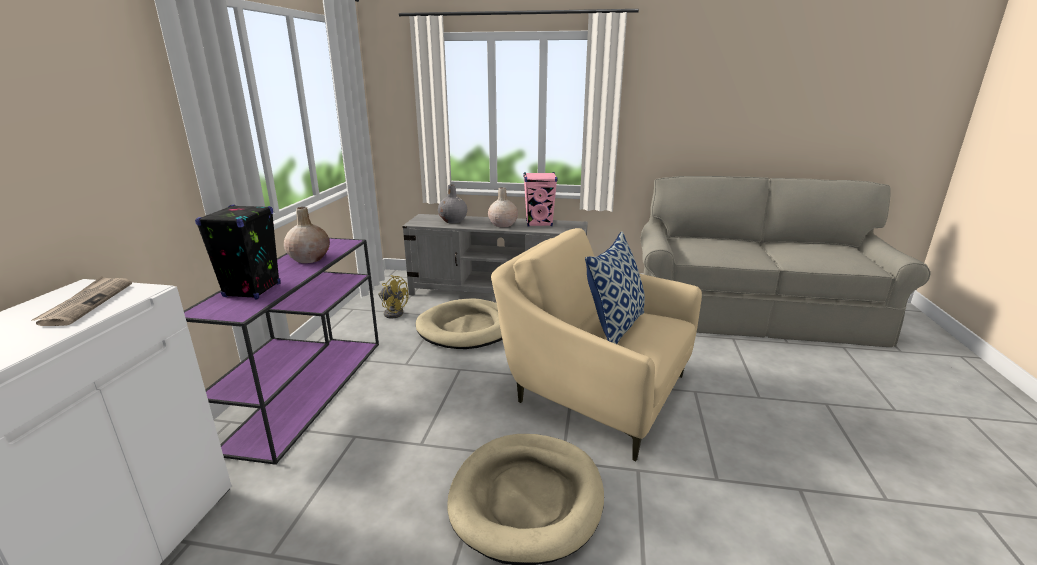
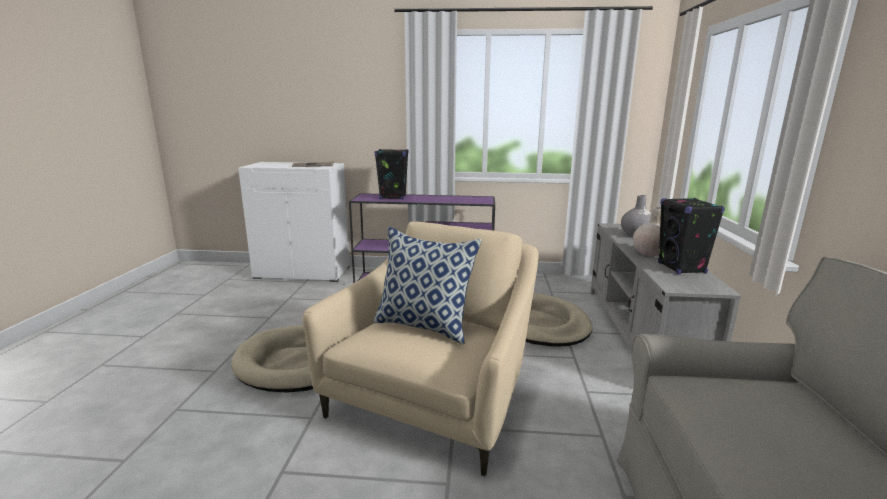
camera: 85 degrees right, 5 degrees down
beige vase [284,207,330,263] -> none
yellow fan [378,275,409,318] -> none
pink speaker [523,172,558,226] -> black speaker [658,198,725,274]

